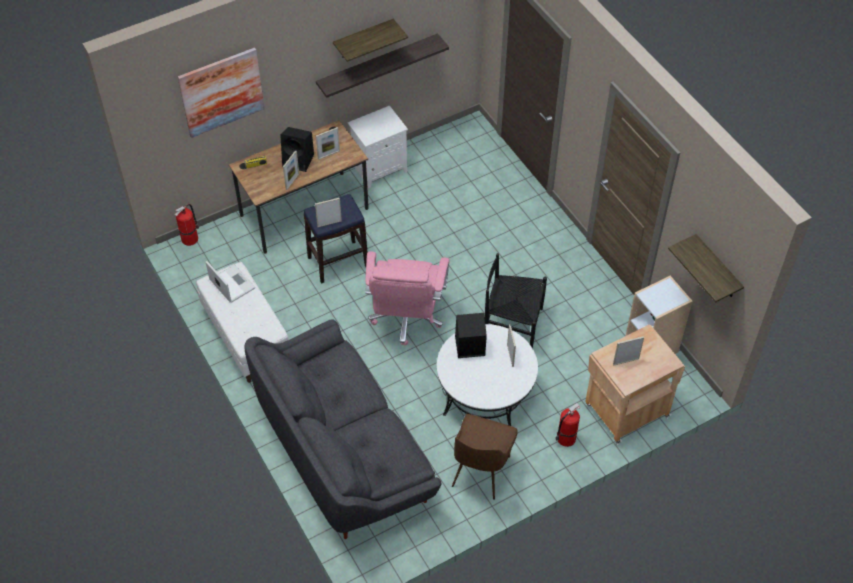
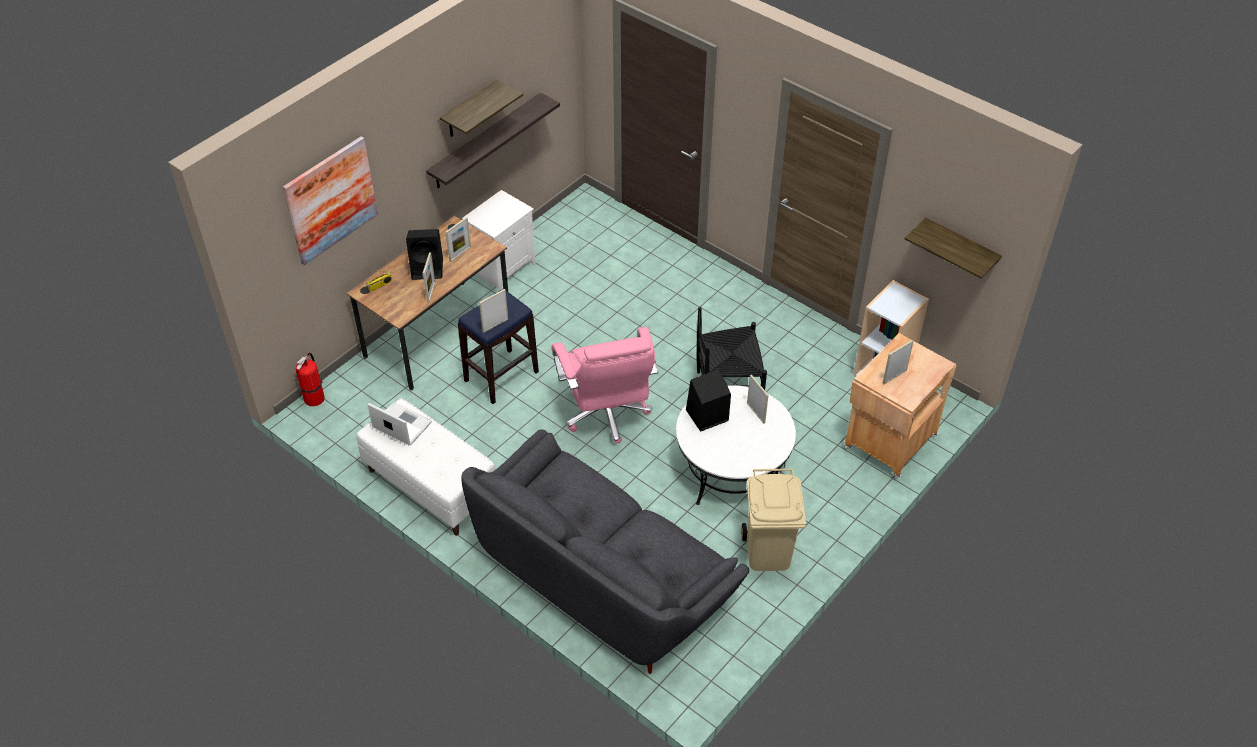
camera: 20 degrees left, 5 degrees down
brown chair [452,414,518,500] -> beige trash can [741,468,806,571]
fire extinguisher [555,403,580,447] -> none

